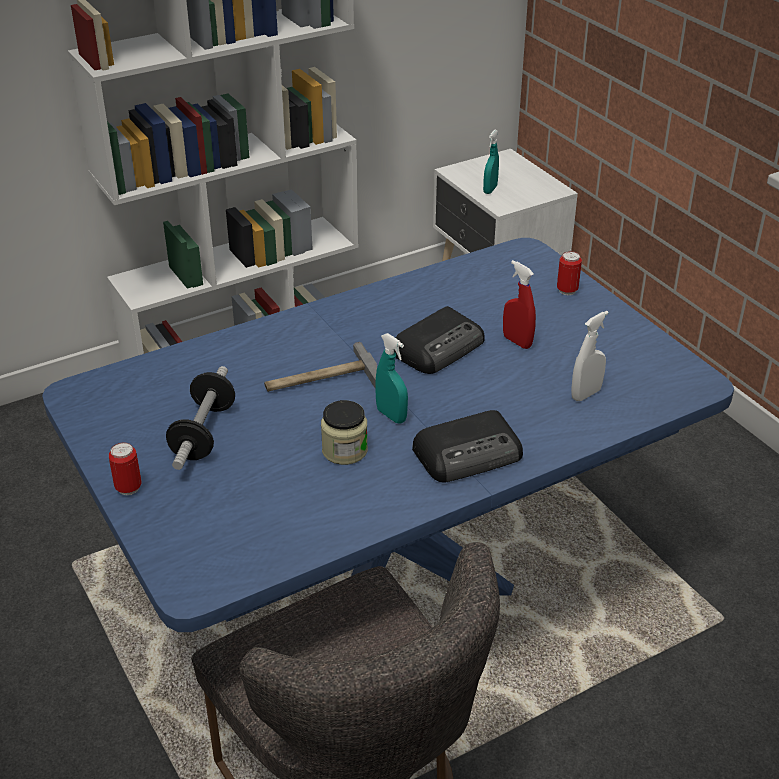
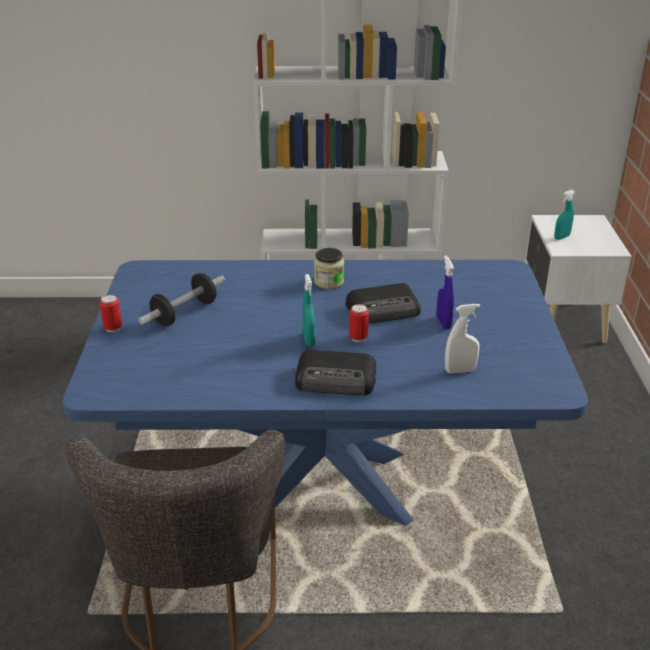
camera: 30 degrees right, 5 degrees down
hammer [264,342,377,392] -> none
jar [321,400,368,465] -> jar moved to [314,248,344,289]
red spray bottle [503,260,536,349] -> blue spray bottle [437,255,454,329]
can [557,251,582,295] -> can moved to [349,304,369,342]

